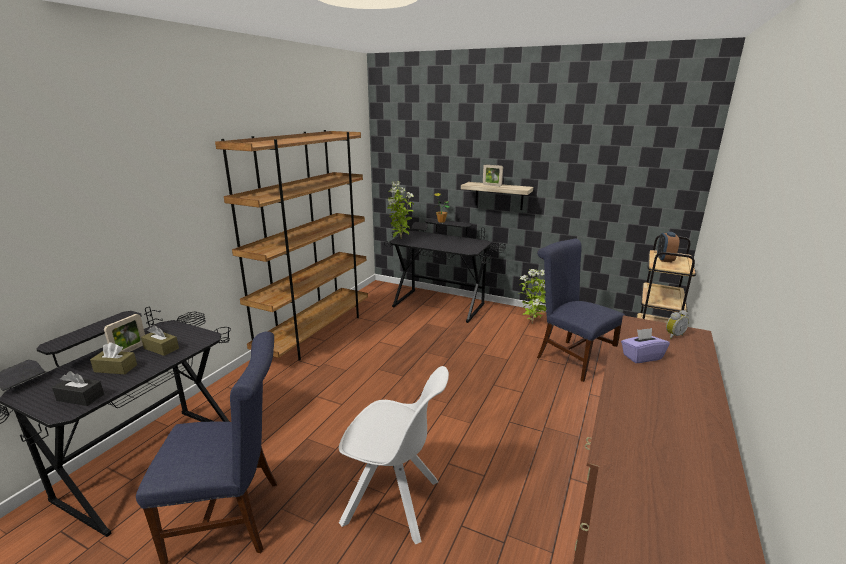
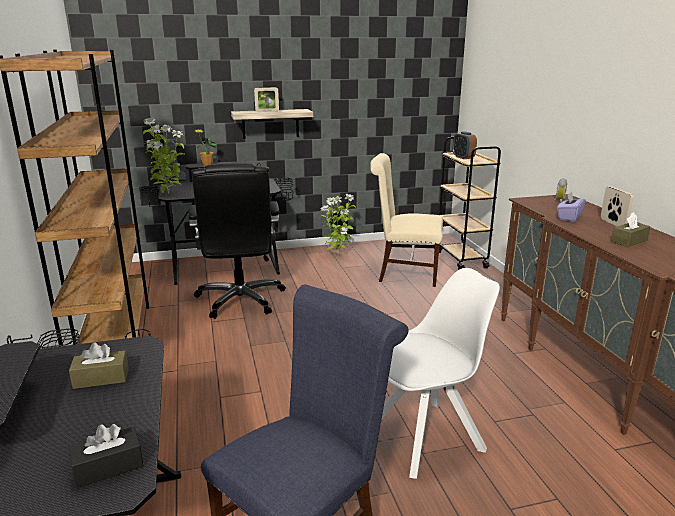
camera: 40 degrees left, 0 degrees up
brown tissue box [90,343,137,374] -> brown tissue box moved to [611,212,650,247]
picture frame [104,314,145,352] -> picture frame moved to [601,187,634,226]
blue chair [537,238,625,382] -> beige chair [370,153,443,287]
none -> black office chair [188,163,286,319]

